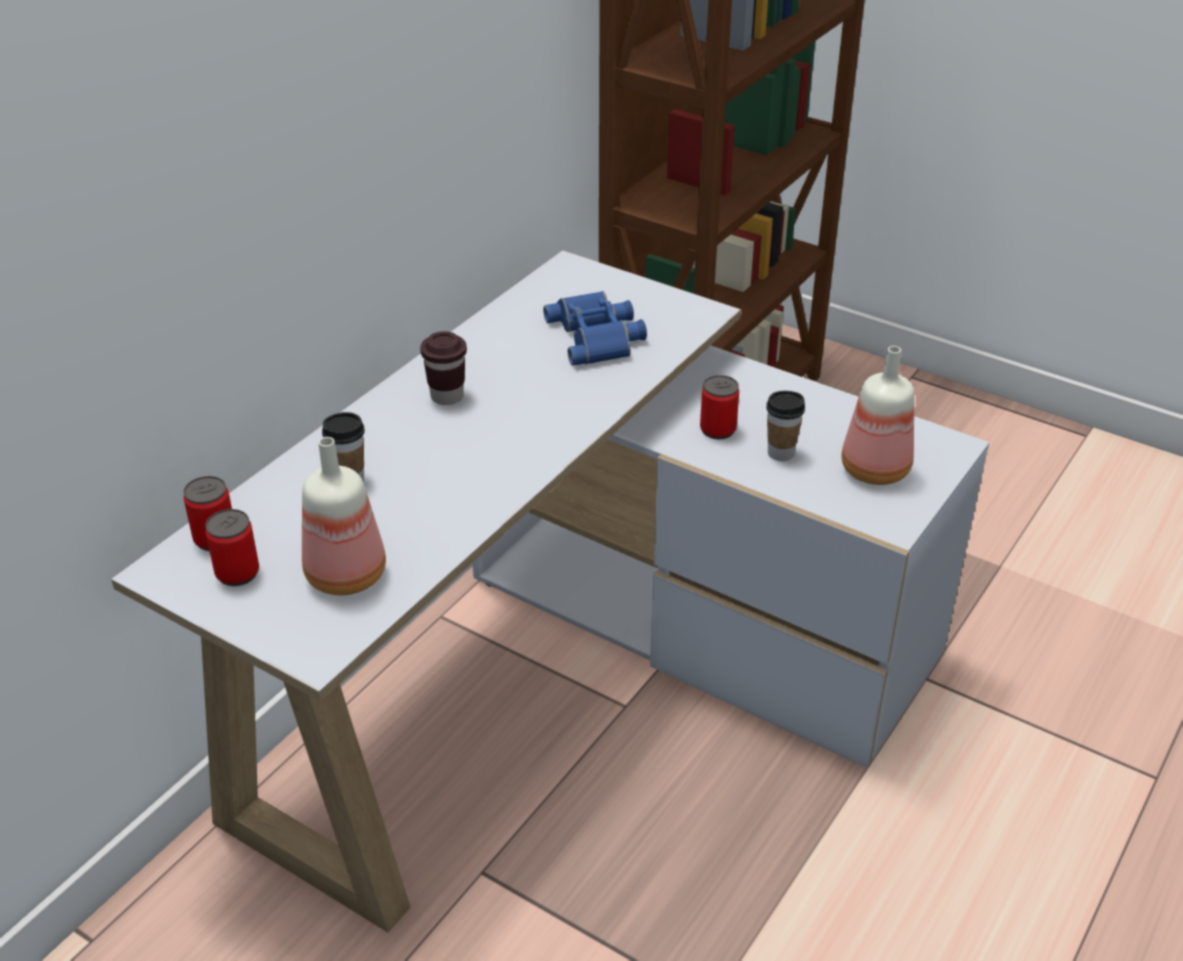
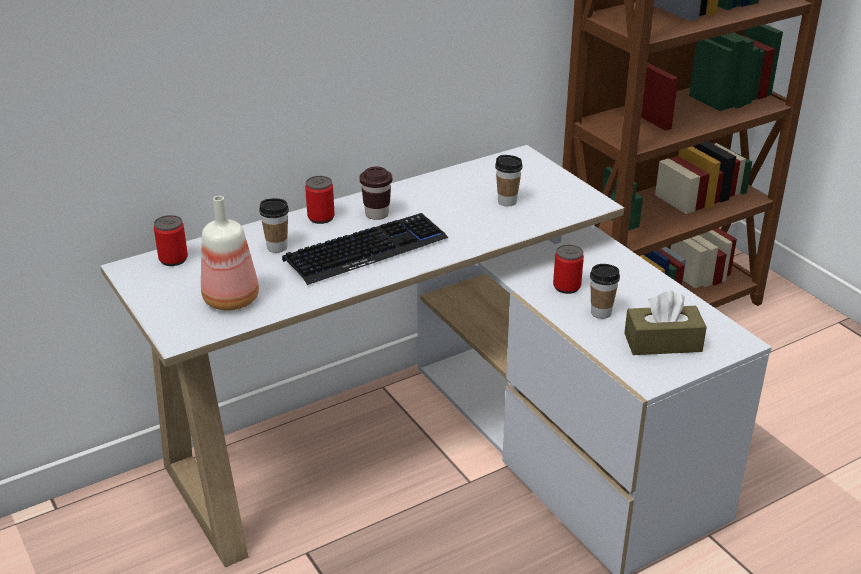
camera: 25 degrees right, 5 degrees down
can [205,509,259,586] -> can moved to [305,176,335,224]
blue binoculars [543,291,647,366] -> cup [495,155,523,206]
bottle [841,346,914,485] -> brown tissue box [624,290,707,355]
none -> keyboard [282,213,448,285]

